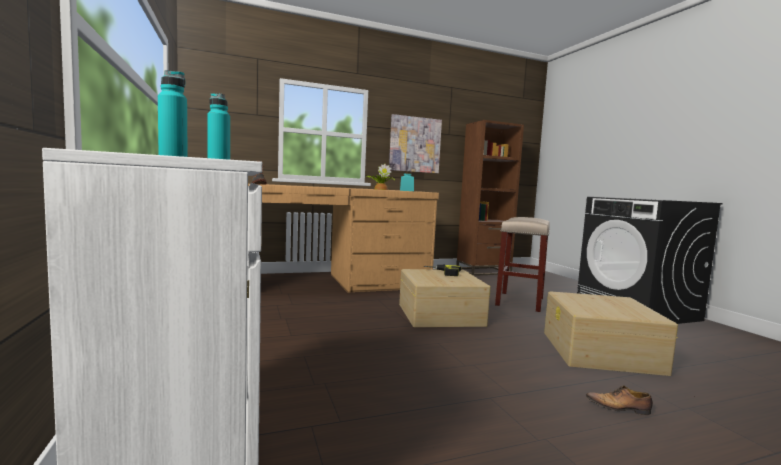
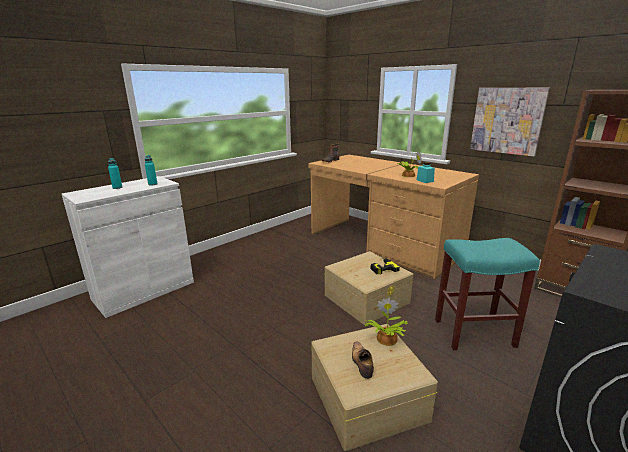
camera: 65 degrees right, 15 degrees up
beige stool [495,217,550,312] -> turquoise stool [435,238,540,350]
shoe [586,385,653,415] -> shoe moved to [352,341,374,379]
none -> potted plant [365,298,408,346]

